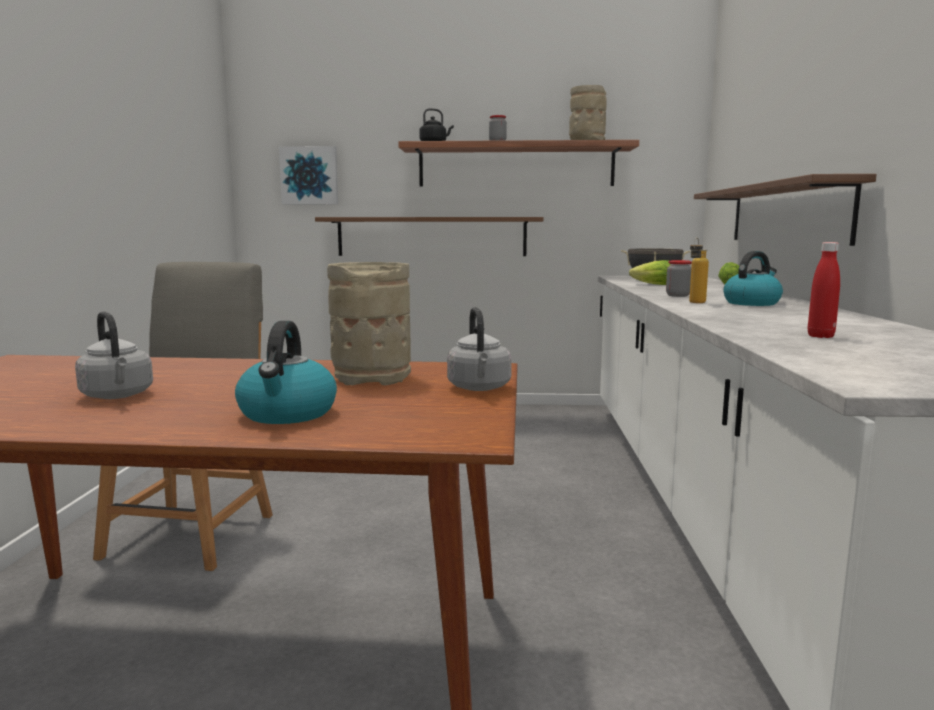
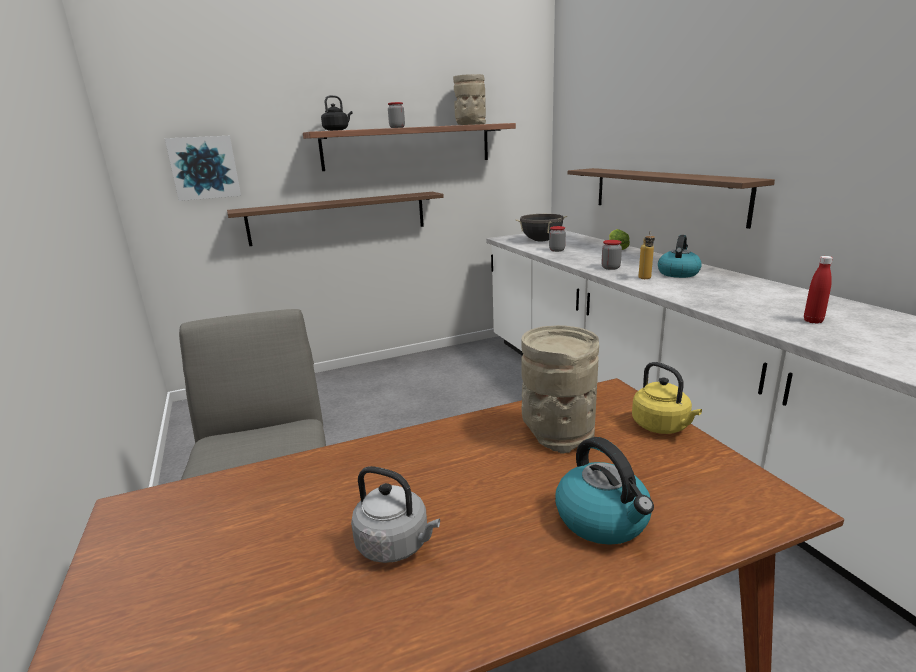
camera: 25 degrees left, 10 degrees up
grey kettle [447,307,512,391] -> yellow kettle [632,362,702,434]
lettuce [629,260,670,285] -> jar [549,226,566,252]

